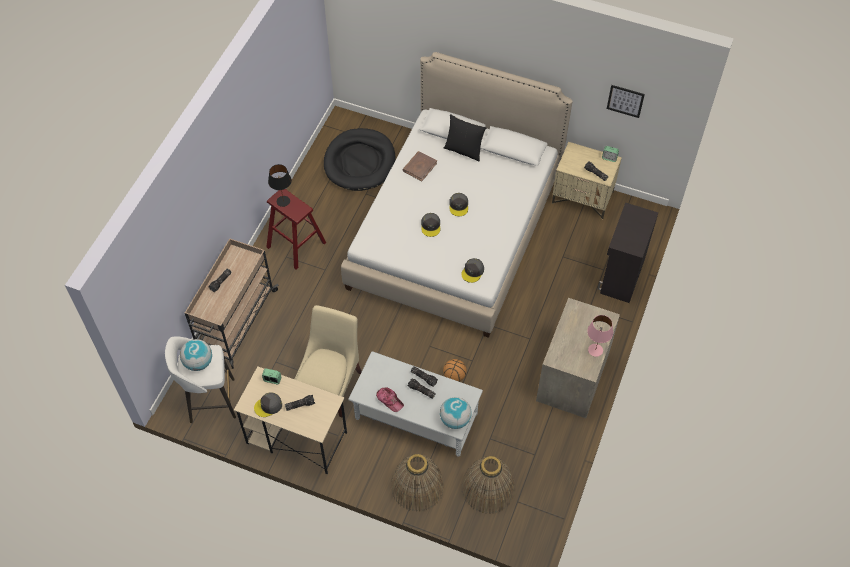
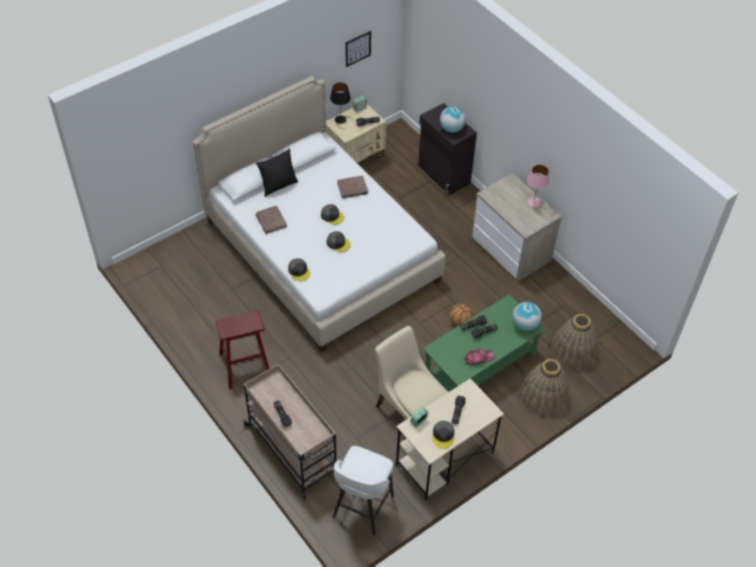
camera: 60 degrees left, 5 degrees down
globe [180,339,212,371] -> globe moved to [440,106,466,133]
black table lamp [268,164,292,207] -> black table lamp moved to [330,82,351,124]
black dog bed [324,128,396,191] -> none
grey coffee table [349,351,483,457] -> green coffee table [423,295,545,392]
grey cap [461,258,484,283] -> grey cap moved to [288,258,310,281]
none -> brown book [337,175,368,198]

